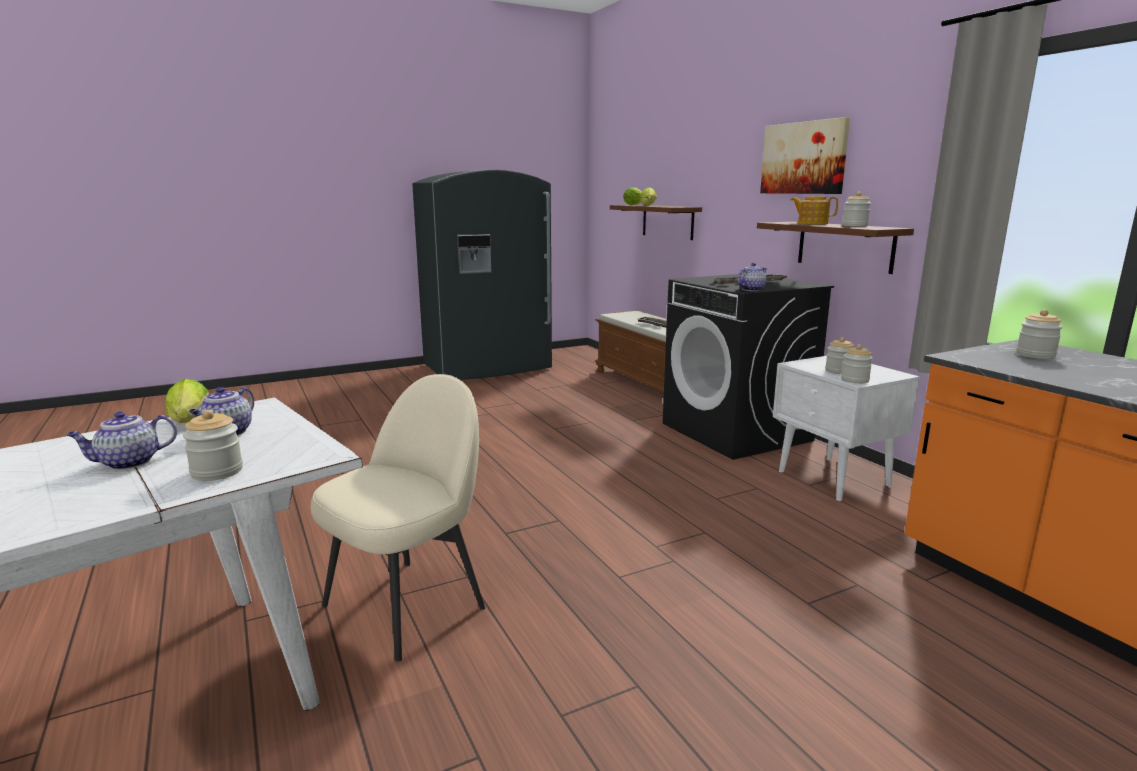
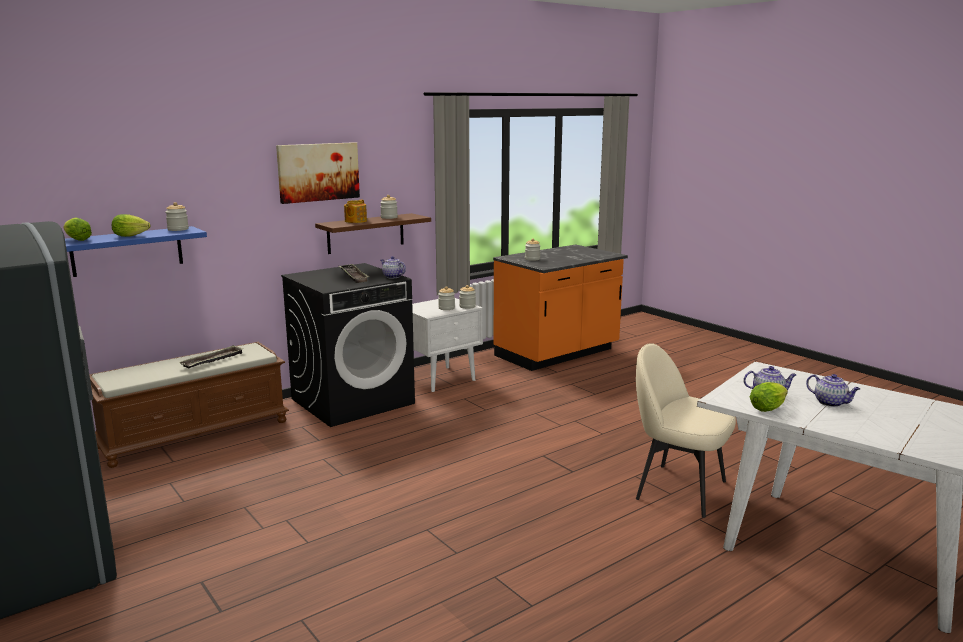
camera: 100 degrees left, 0 degrees up
jar [183,410,243,481] -> jar moved to [166,202,189,231]
brown shelf [610,205,702,240] -> blue shelf [65,226,207,277]

